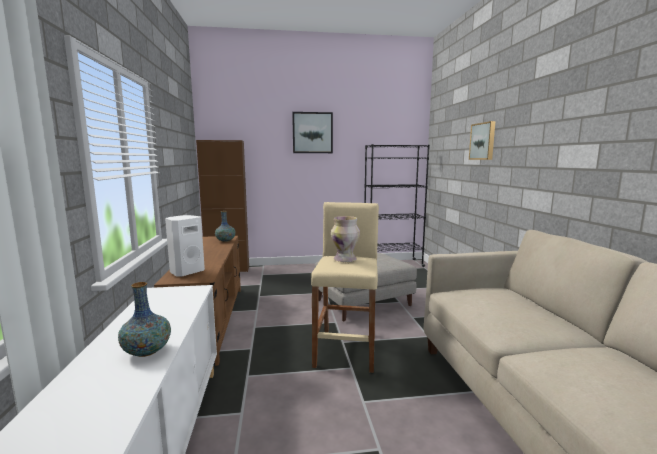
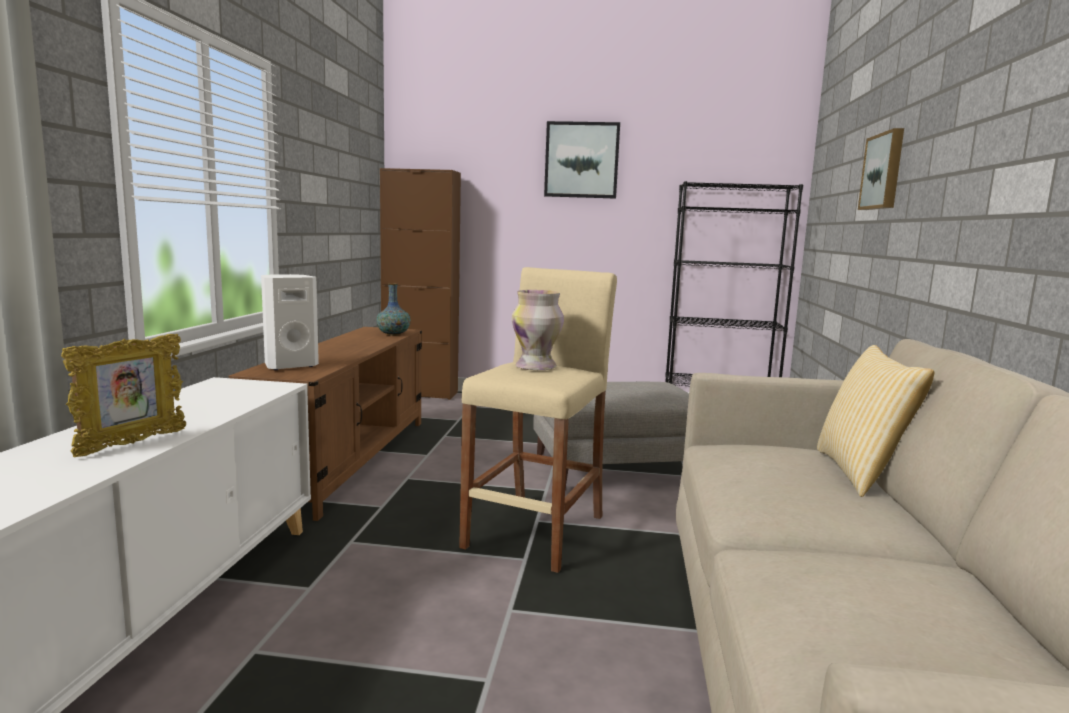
camera: 15 degrees right, 0 degrees up
vase [118,282,171,357] -> picture frame [61,334,186,457]
none -> pillow [817,345,934,497]

